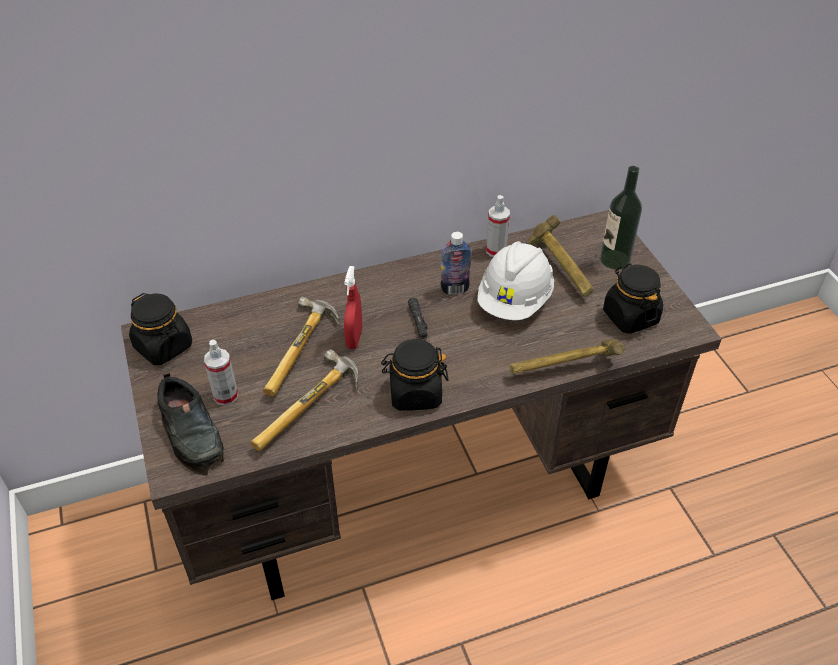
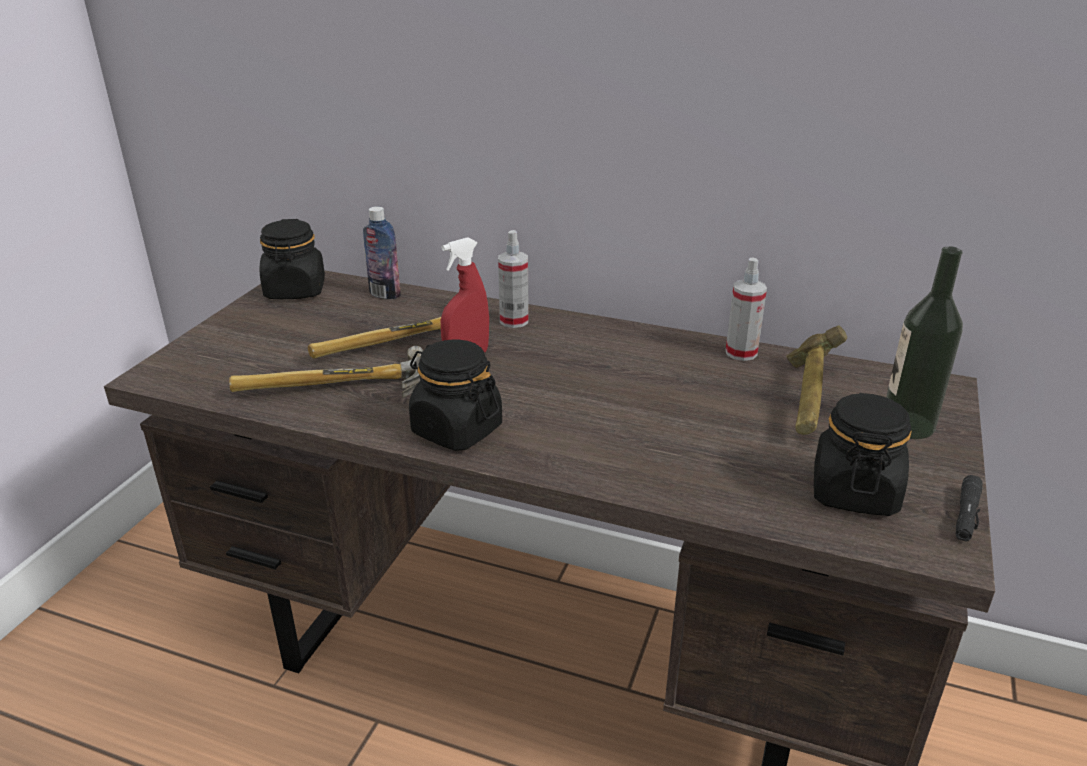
camera: 40 degrees right, 15 degrees down
black shoe [157,372,224,476] -> none
spray bottle [204,340,238,406] -> spray bottle moved to [498,230,529,328]
black flashlight [408,298,427,339] -> black flashlight moved to [956,475,983,541]
bottle [440,232,472,295] -> bottle moved to [363,206,401,299]
white hard hat [477,241,554,320] -> none
hammer [509,339,625,374] -> none

